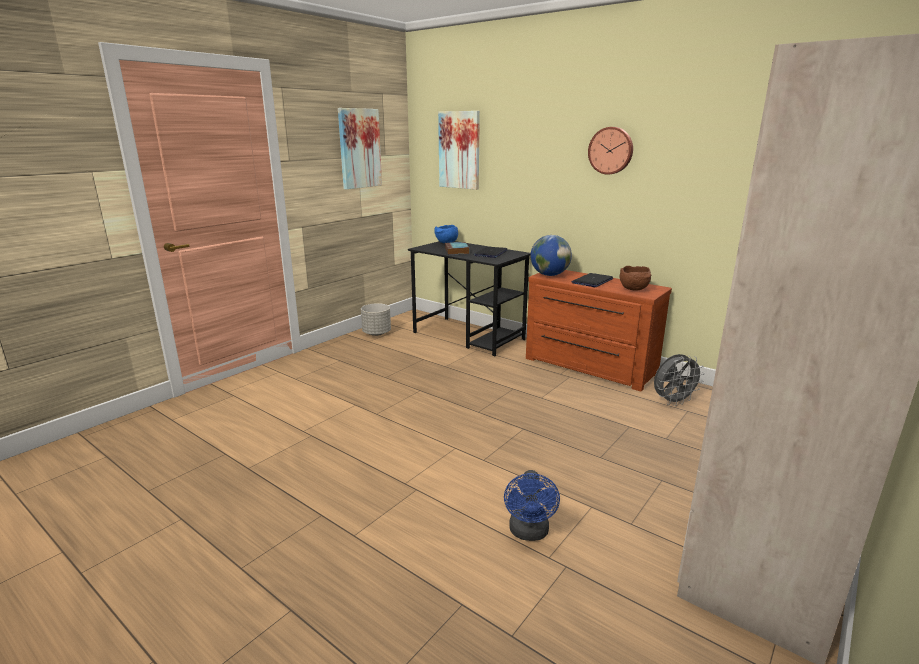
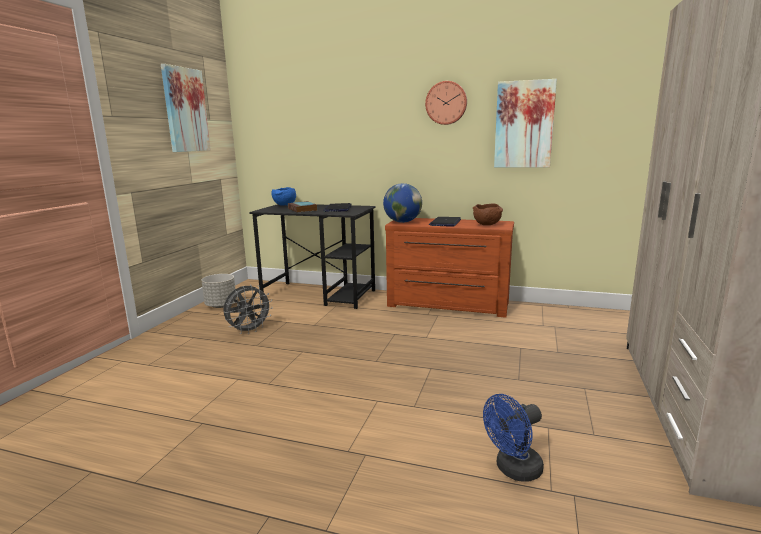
camera: 20 degrees left, 5 degrees down
picture [438,111,480,190] -> picture moved to [494,79,557,168]
blue fan [504,470,560,541] -> blue fan turned 75 degrees clockwise [483,394,544,482]
grey fan [654,354,705,406] -> grey fan moved to [223,285,273,334]

